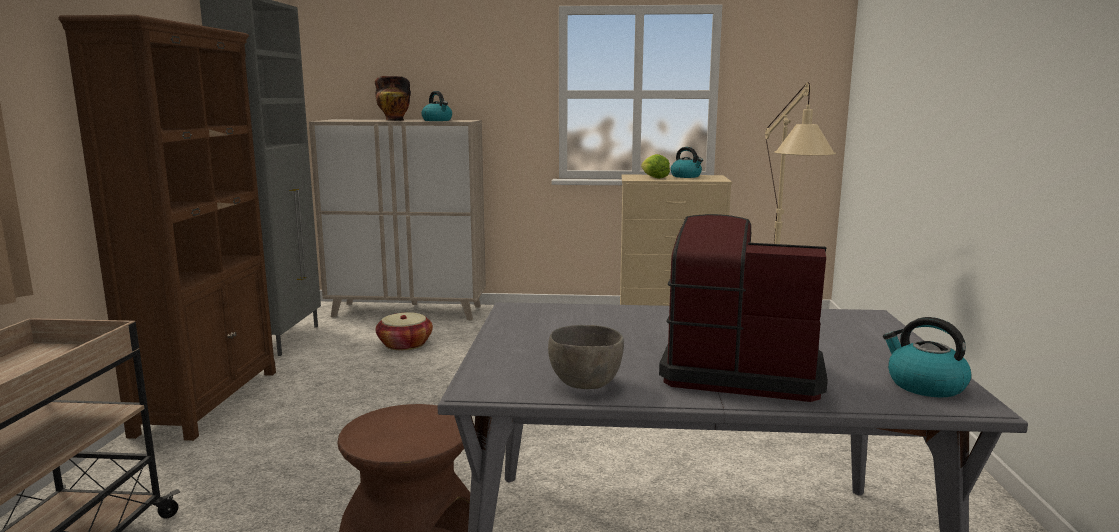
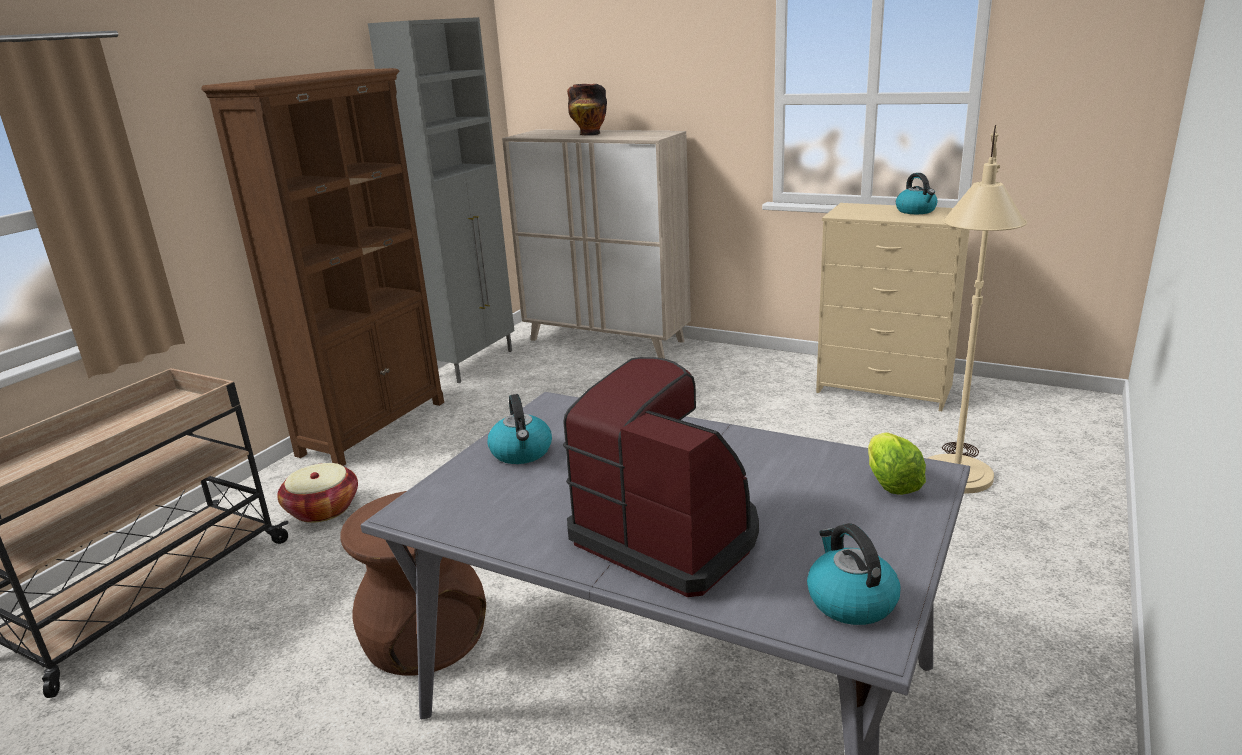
camera: 25 degrees right, 10 degrees up
basket [376,312,433,350] -> basket moved to [277,463,358,523]
kettle [421,91,452,121] -> kettle moved to [488,394,552,464]
grey bowl [548,325,624,389] -> none
lettuce [641,154,670,179] -> lettuce moved to [868,432,926,495]

